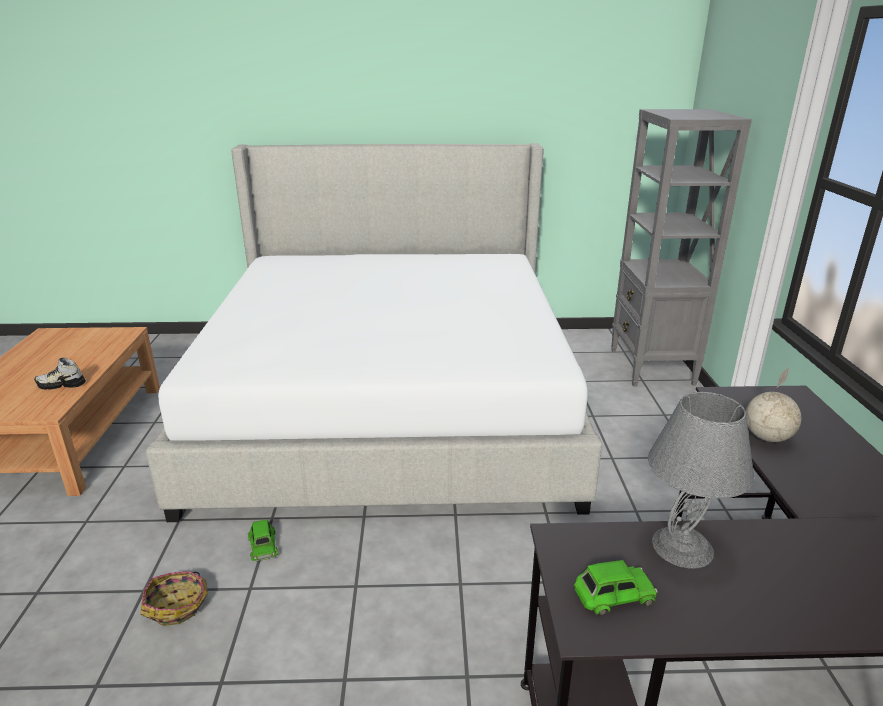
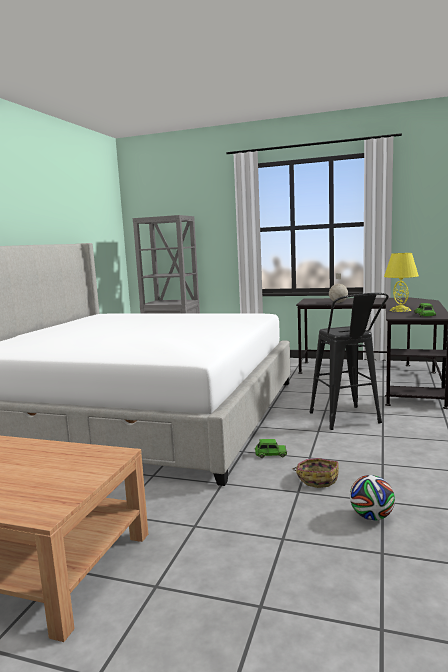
camera: 70 degrees left, 15 degrees down
shoe [34,358,86,390] -> none
grey table lamp [648,392,754,569] -> yellow table lamp [384,253,419,312]
none -> black stool [309,293,389,430]
none -> football [350,475,395,521]

